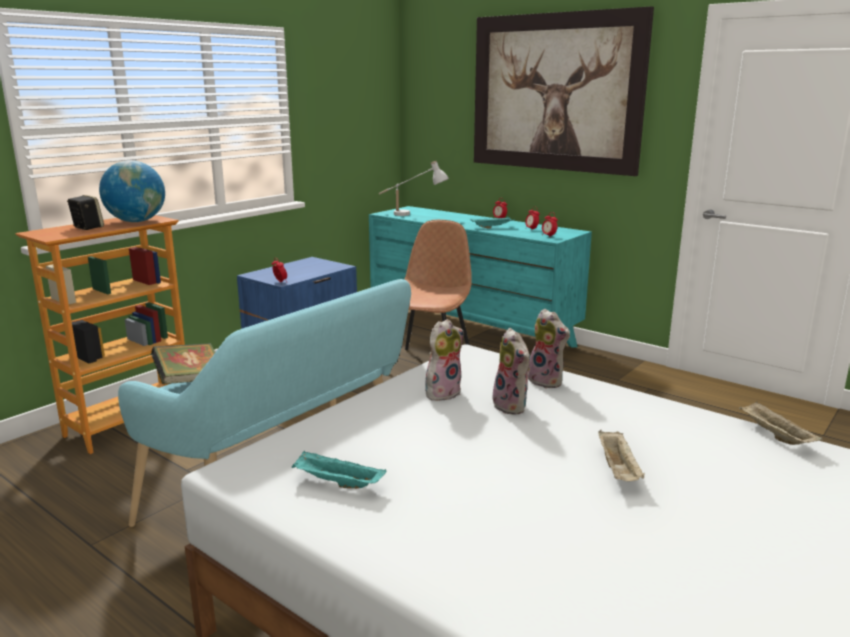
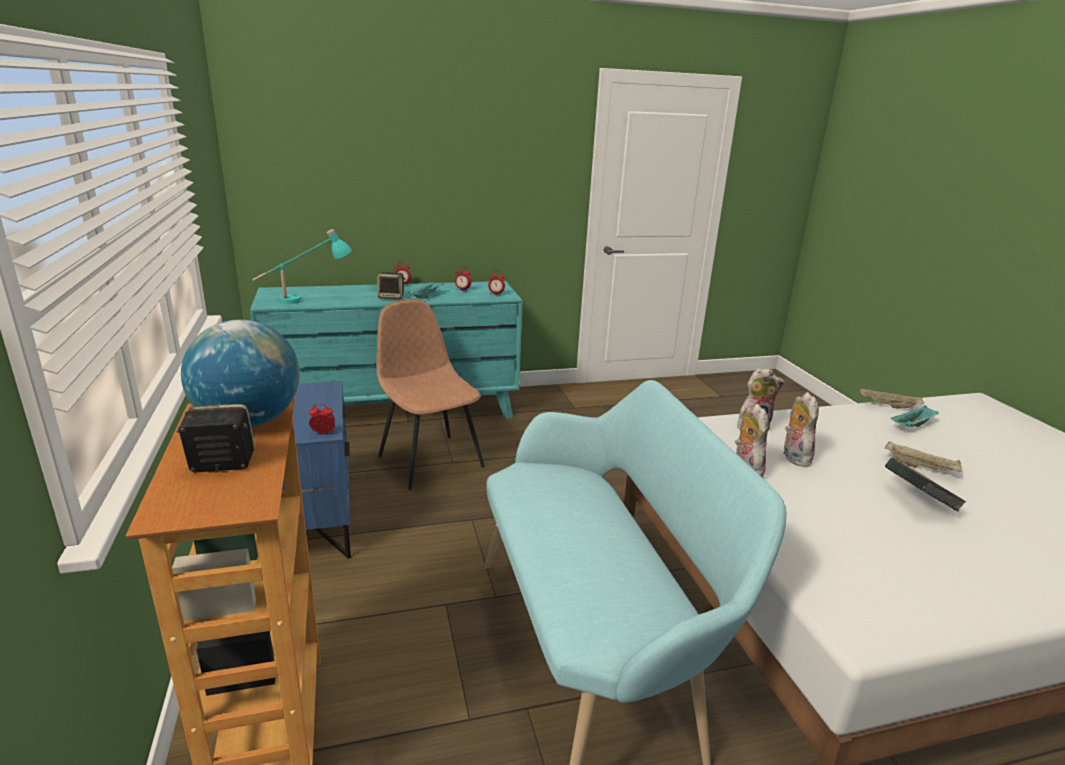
camera: 55 degrees left, 5 degrees up
book [151,343,215,384] -> book moved to [885,457,966,511]
turquoise tray [292,451,386,489] -> turquoise tray moved to [890,406,939,427]
white table lamp [379,161,449,216] -> turquoise table lamp [252,229,352,304]
picture [474,6,654,176] -> none
plush toy [493,328,530,415] -> plush toy turned 105 degrees counterclockwise [783,392,819,467]
none -> speaker [377,272,405,299]

